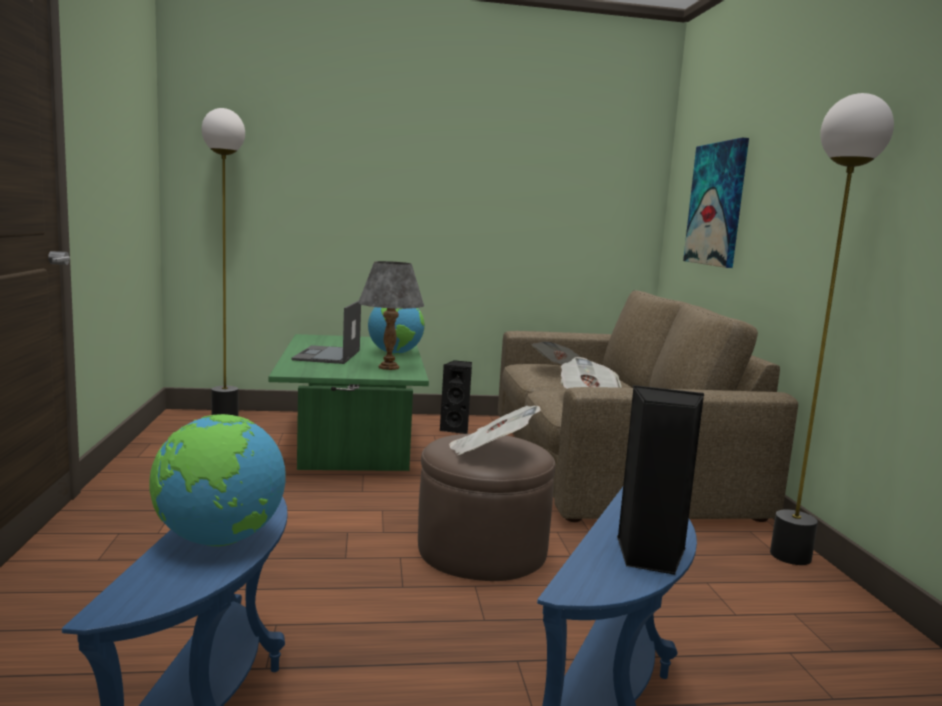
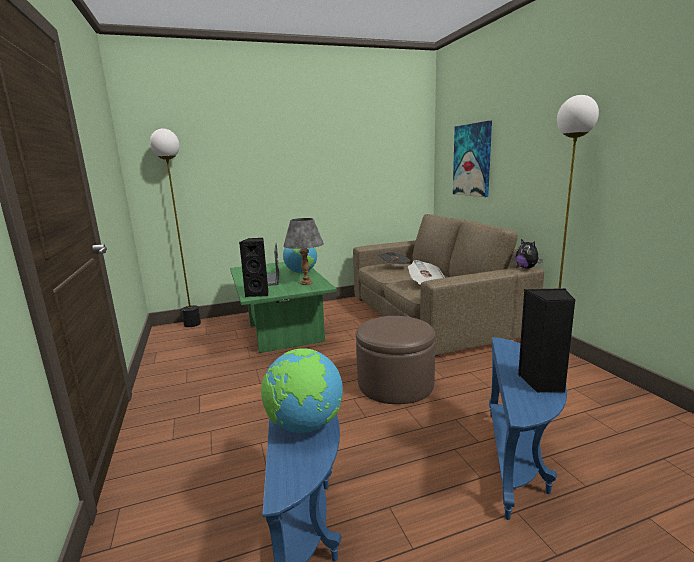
camera: 10 degrees left, 5 degrees up
black speaker [440,360,472,434] -> black speaker moved to [239,238,268,297]
newspaper [449,406,541,455] -> none
none -> plush toy [516,239,543,269]

